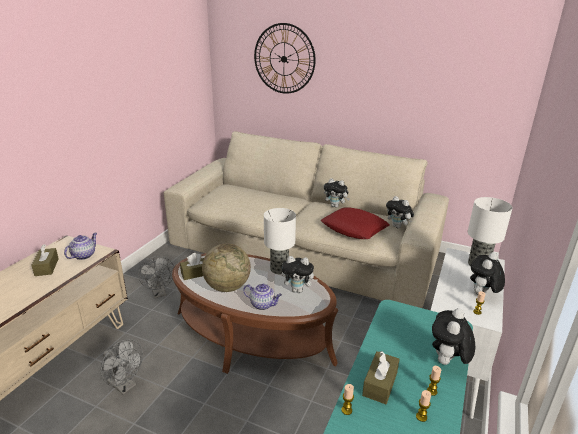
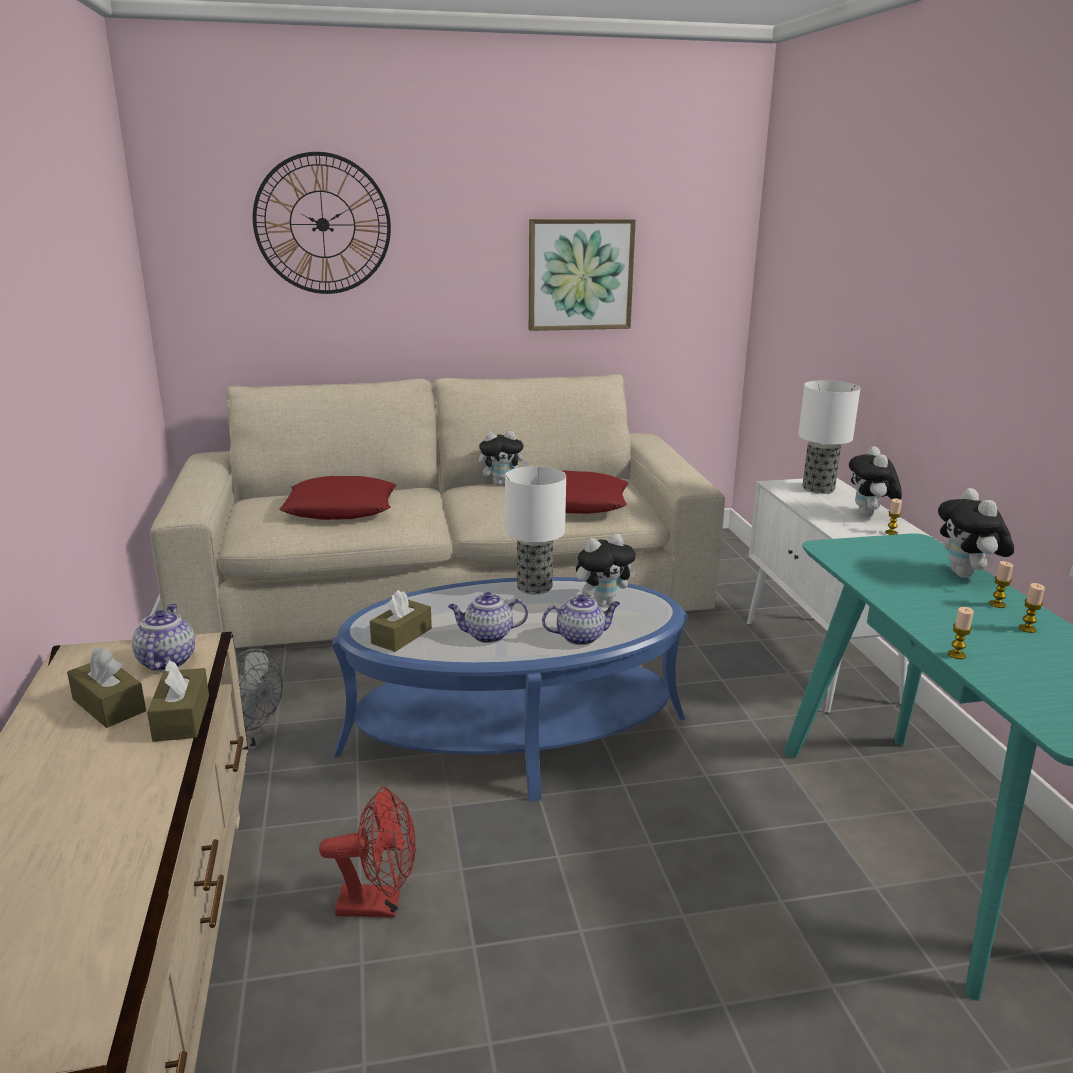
camera: 35 degrees left, 5 degrees down
grey fan [101,339,143,395] -> red fan [319,787,416,918]
brown coffee table [172,253,338,374] -> blue coffee table [332,577,687,802]
globe [202,243,251,292] -> teapot [448,592,528,643]
brown tissue box [362,351,400,404] -> brown tissue box moved to [147,660,209,742]
plush toy [386,196,414,228] -> none
none -> red pillow [279,476,397,520]
none -> picture [529,219,636,331]

